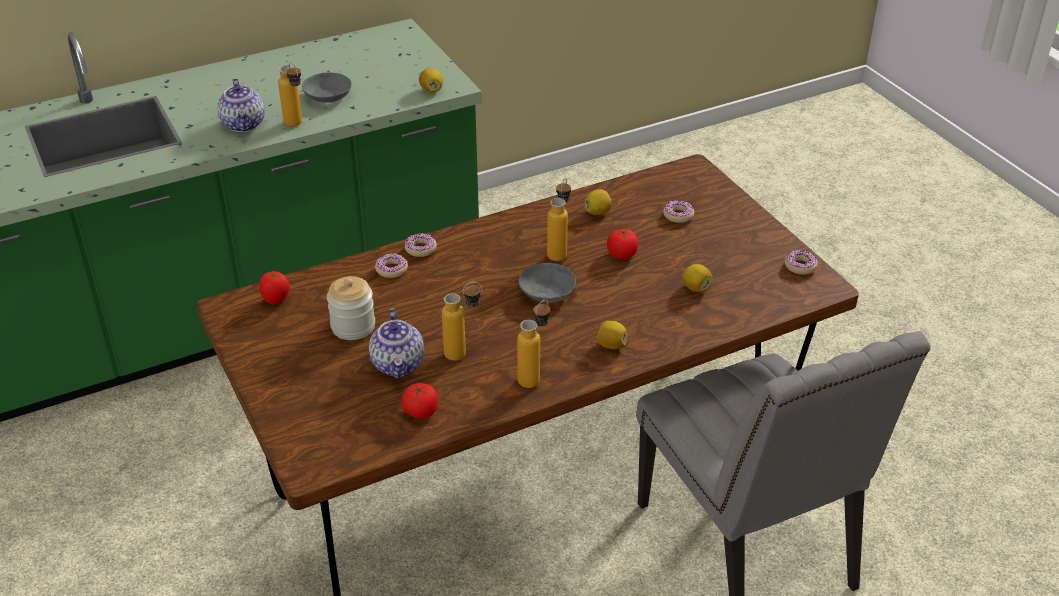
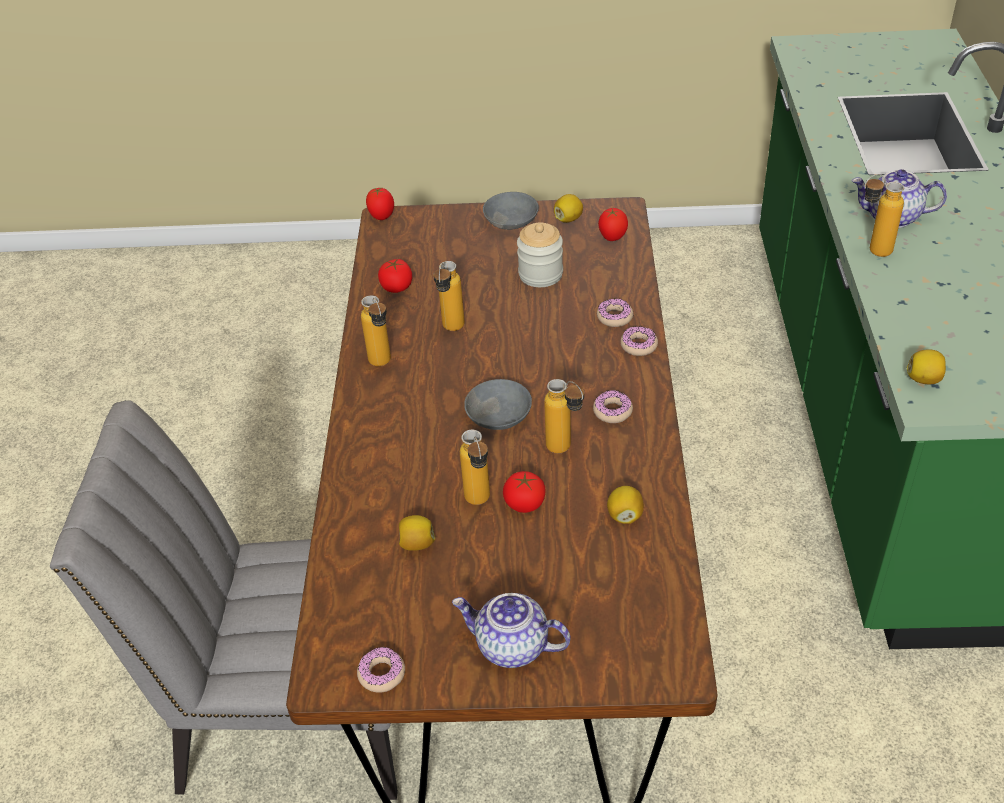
camera: 120 degrees right, 5 degrees up
grey bowl [302,72,352,103] -> grey bowl moved to [483,192,539,230]
teapot [369,308,424,379] -> teapot moved to [452,593,571,668]
lemon [596,321,627,349] -> lemon moved to [554,194,583,223]
donut [663,200,694,223] -> donut moved to [593,390,633,423]
none -> tomato [366,187,394,220]
none -> bottle [460,430,490,505]

